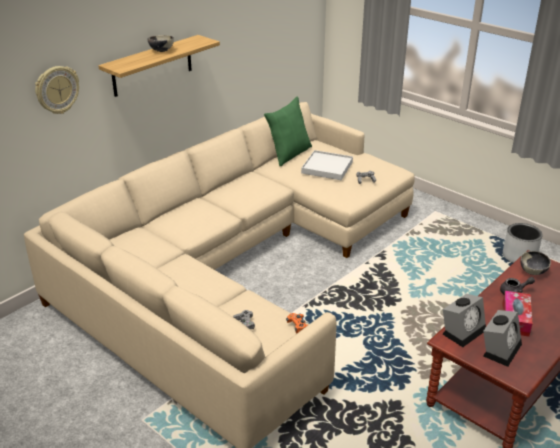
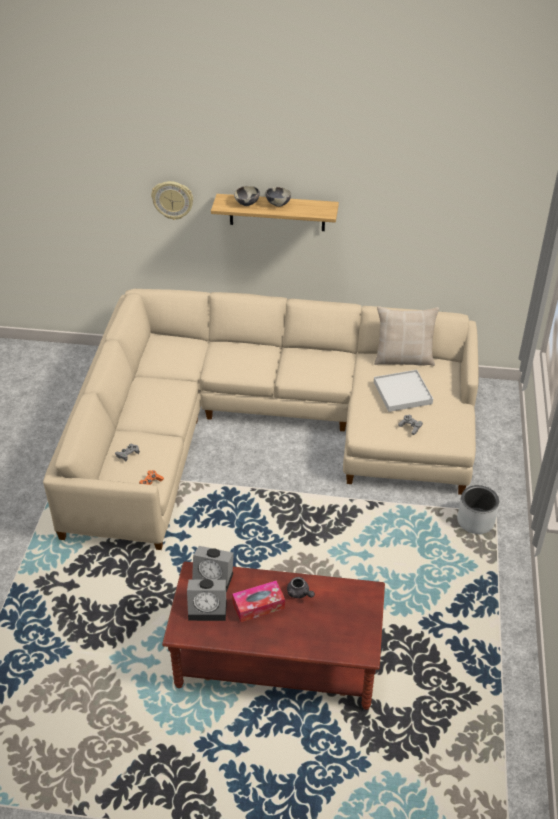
camera: 55 degrees right, 10 degrees up
green pillow [264,96,312,166] -> beige pillow [374,306,439,366]
grey planter [503,223,543,263] -> grey planter moved to [457,485,499,534]
bowl [520,251,551,275] -> bowl moved to [234,186,260,206]

